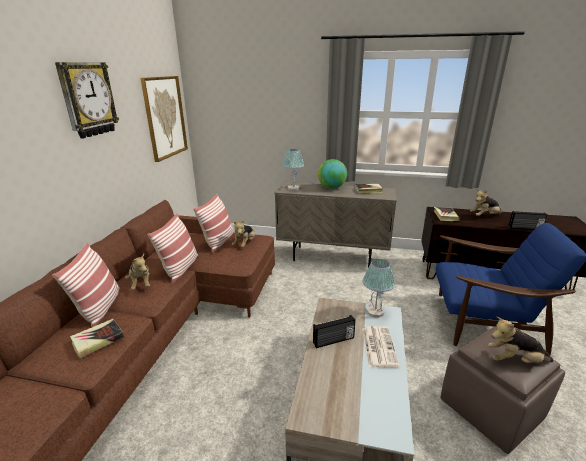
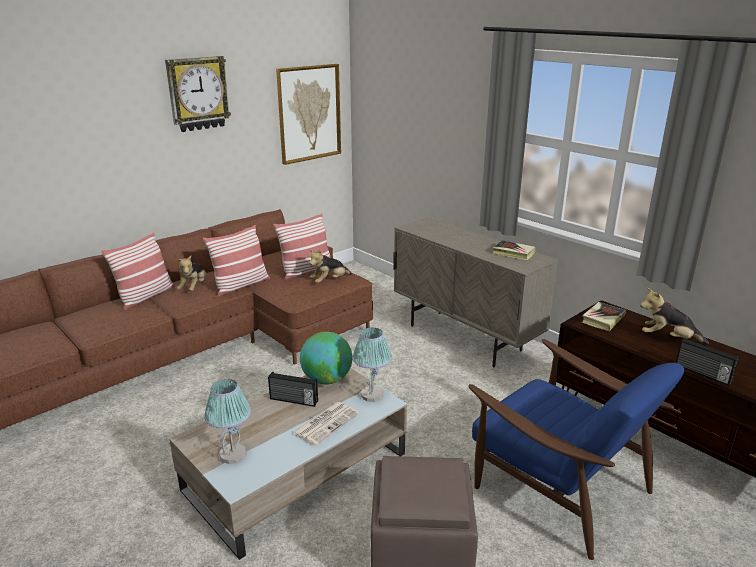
camera: 35 degrees right, 0 degrees up
book [70,319,124,359] -> none
table lamp [283,149,304,191] -> table lamp moved to [204,379,251,464]
globe [318,159,347,189] -> globe moved to [300,332,352,385]
plush toy [488,316,553,363] -> none

